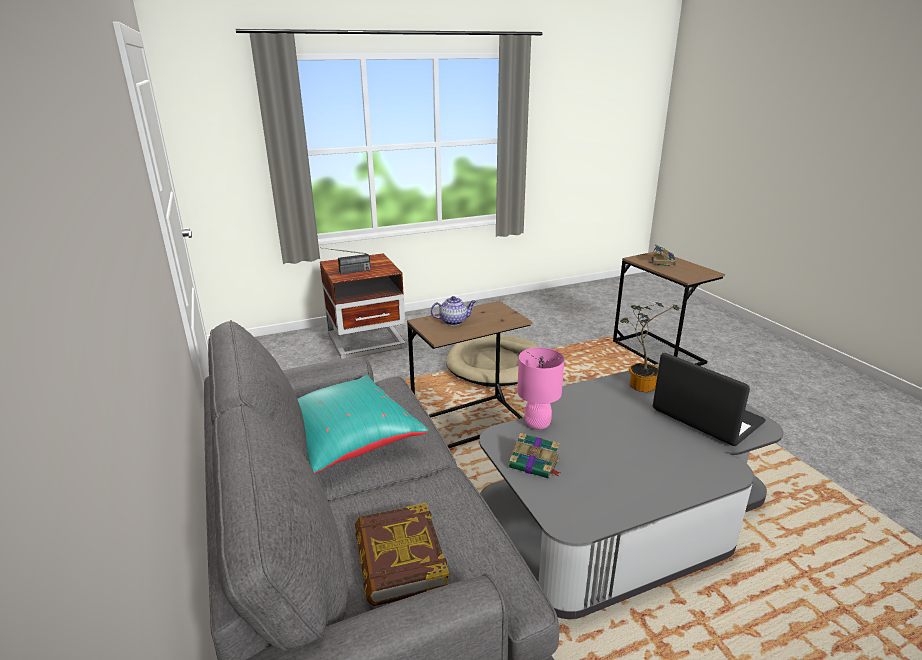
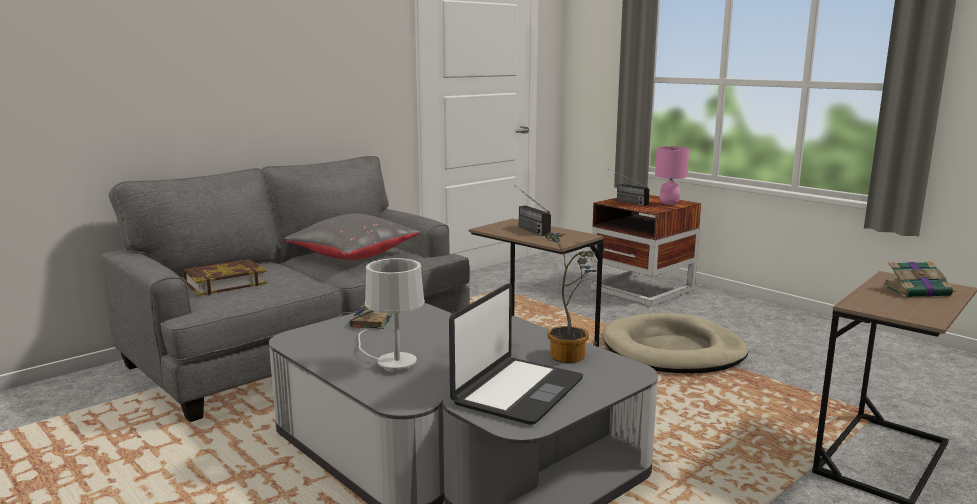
camera: 70 degrees right, 10 degrees down
turquoise pillow [298,375,428,473] -> grey pillow [284,213,420,260]
teapot [431,296,476,325] -> radio [517,187,551,236]
pink table lamp [517,347,564,430] -> pink table lamp moved to [655,146,689,205]
none -> white table lamp [358,258,425,372]

